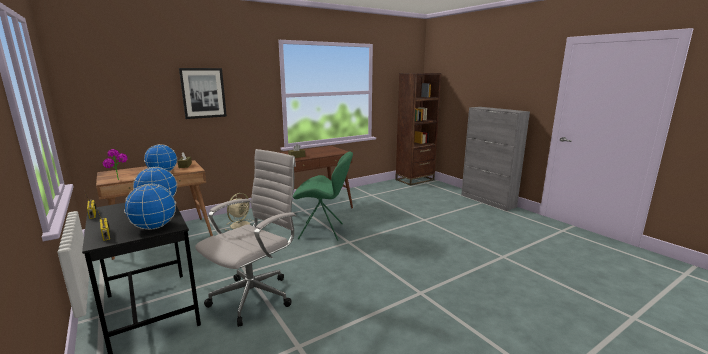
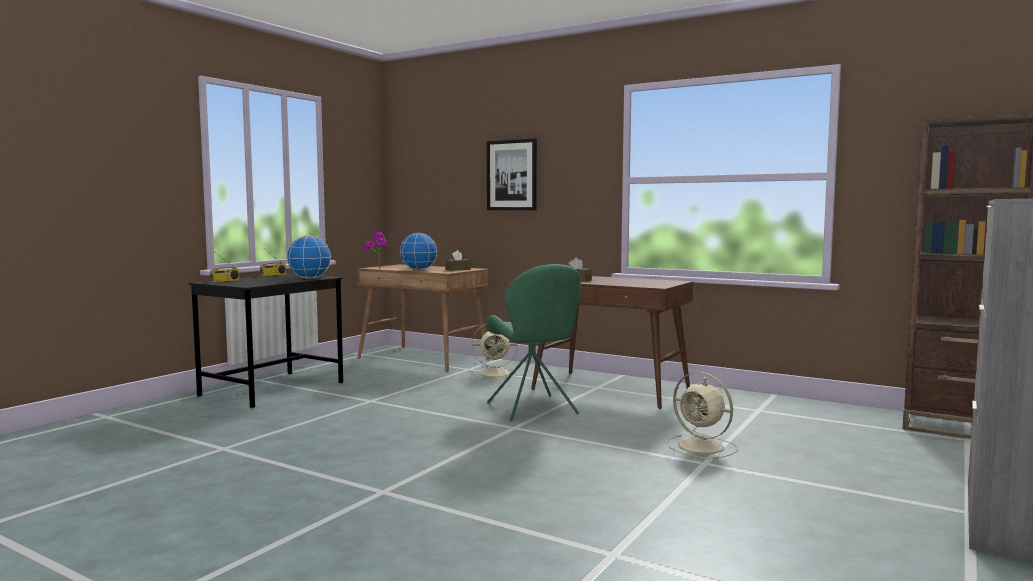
camera: 65 degrees right, 10 degrees down
globe [124,184,176,230] -> none
white office chair [195,149,297,327] -> none
none -> beige fan [667,372,738,458]

